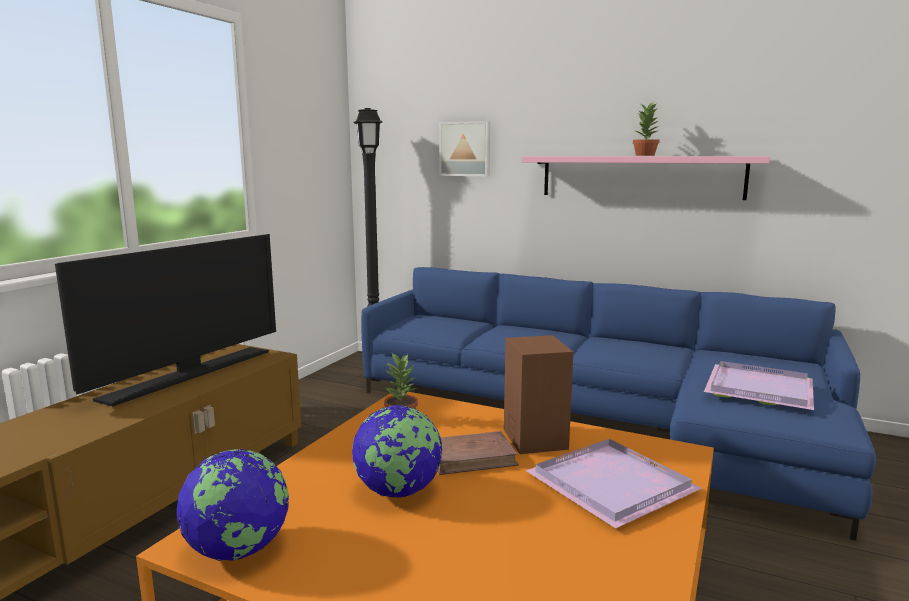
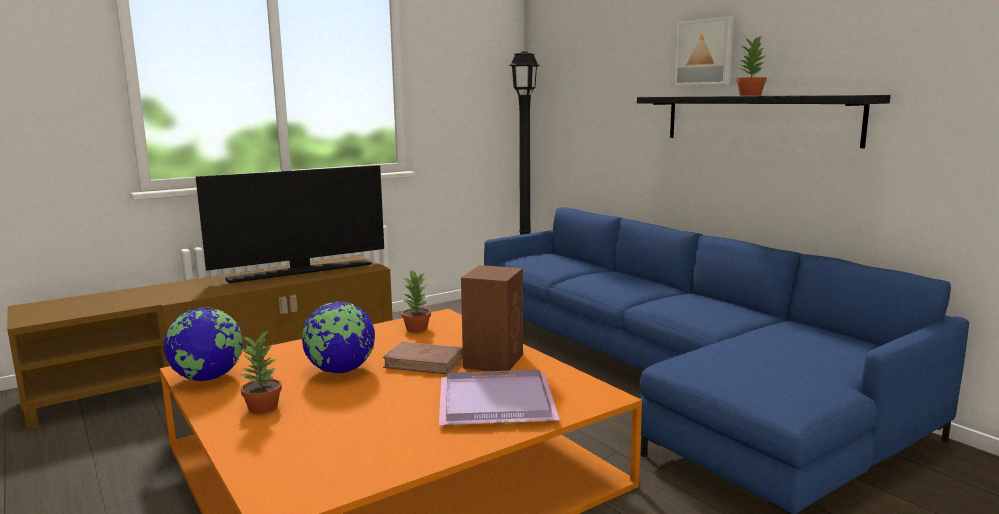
camera: 30 degrees right, 0 degrees up
picture [439,121,490,176] -> picture moved to [675,16,734,85]
pink shelf [521,156,770,200] -> black shelf [637,95,891,148]
purple tray [704,361,814,410] -> none
none -> potted plant [239,330,282,414]

